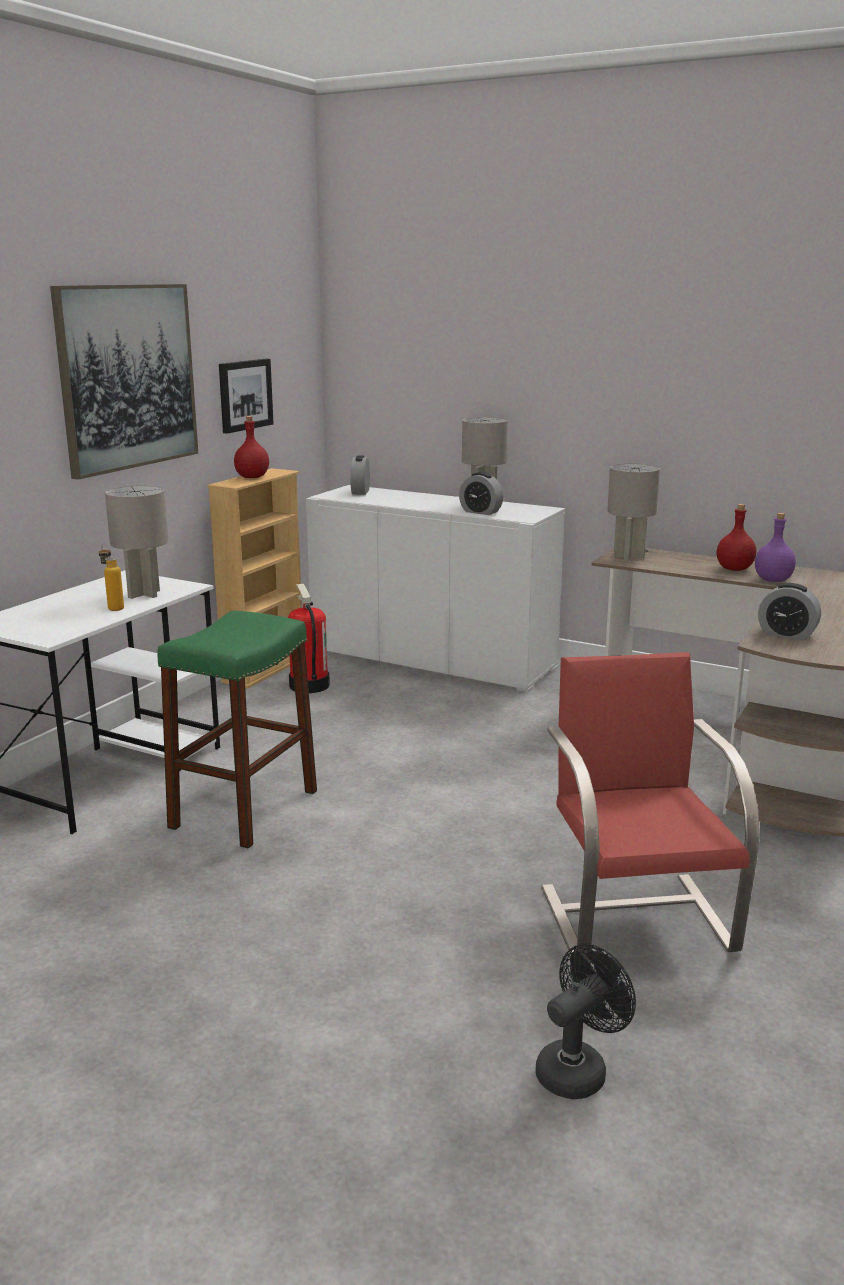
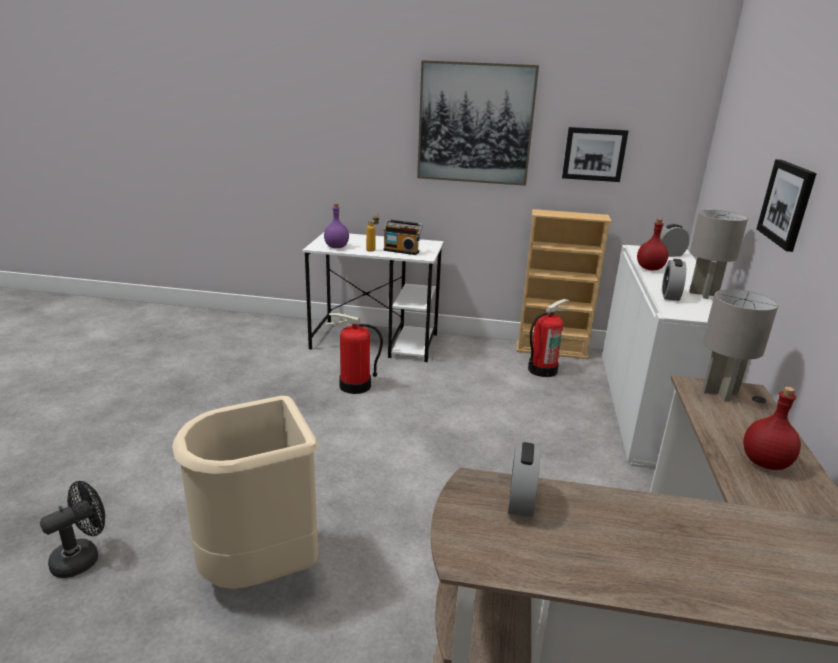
camera: 70 degrees right, 5 degrees up
grey table lamp [105,485,168,599] -> radio [383,219,423,255]
green stool [157,611,317,849] -> fire extinguisher [326,313,383,394]
red bottle [234,416,269,478] -> red bottle moved to [637,219,668,270]
black fan [535,944,636,1099] -> black fan turned 75 degrees counterclockwise [40,481,105,578]
red chair [541,652,760,960] -> beige trash can [172,396,318,589]
purple bottle [755,513,796,582] -> purple bottle moved to [324,203,349,248]
none -> picture [756,159,817,252]

